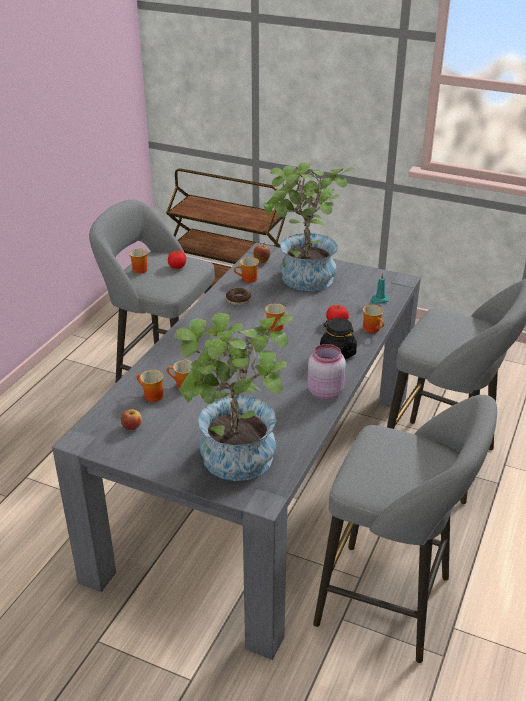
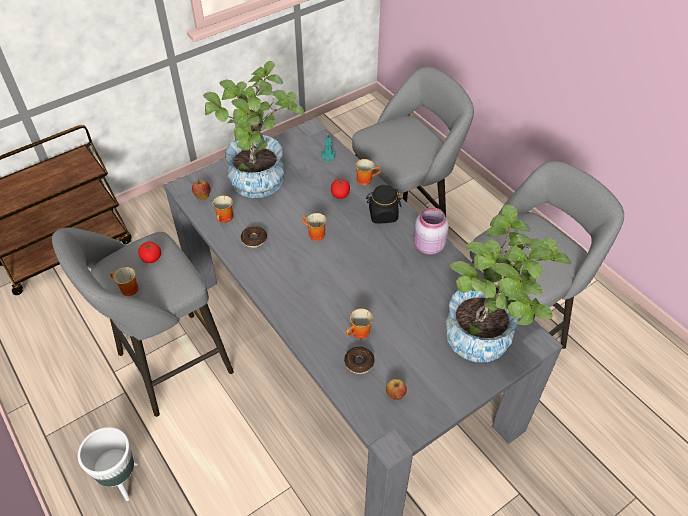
camera: 60 degrees left, 15 degrees up
mug [136,370,164,402] -> donut [344,347,374,374]
none -> white planter [78,427,139,501]

